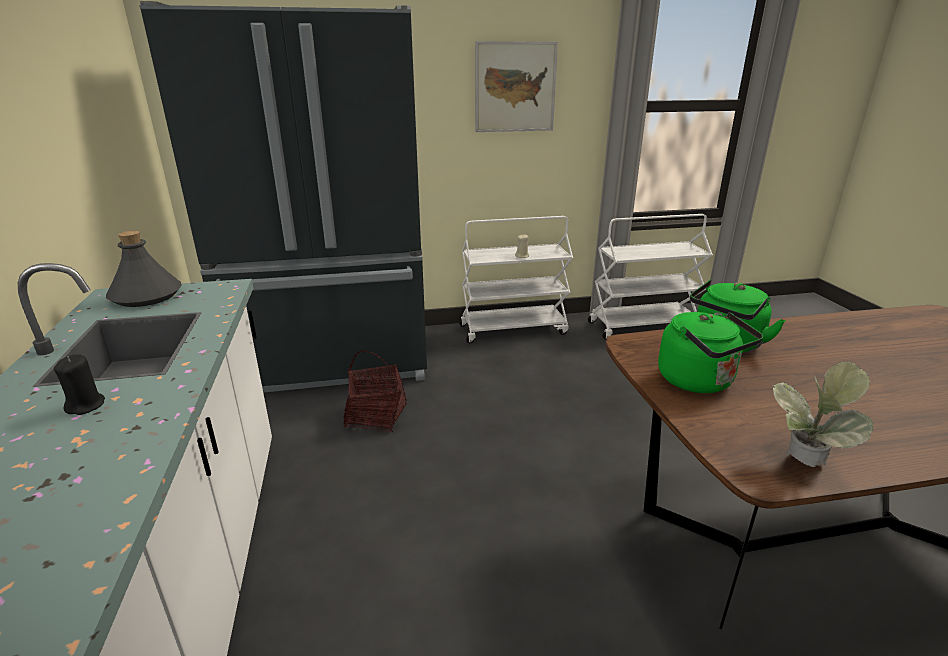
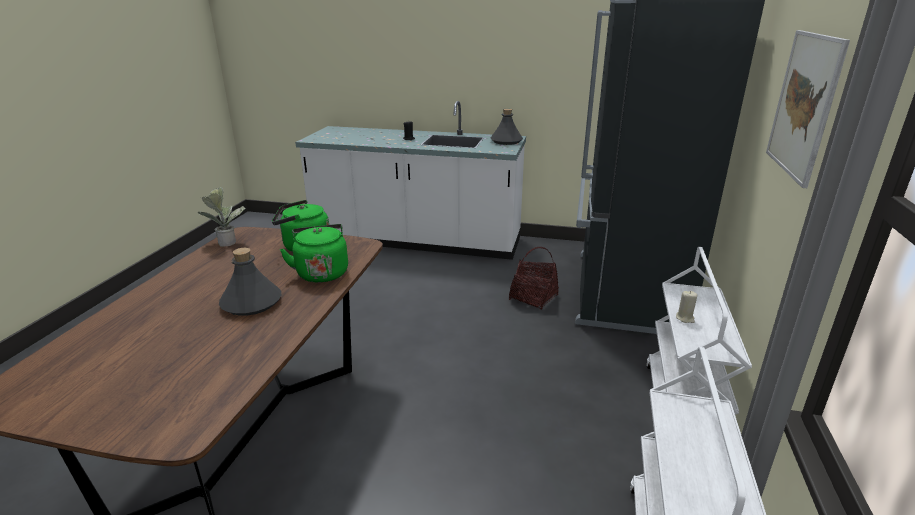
camera: 115 degrees right, 0 degrees up
none -> grey bottle [219,248,281,316]

